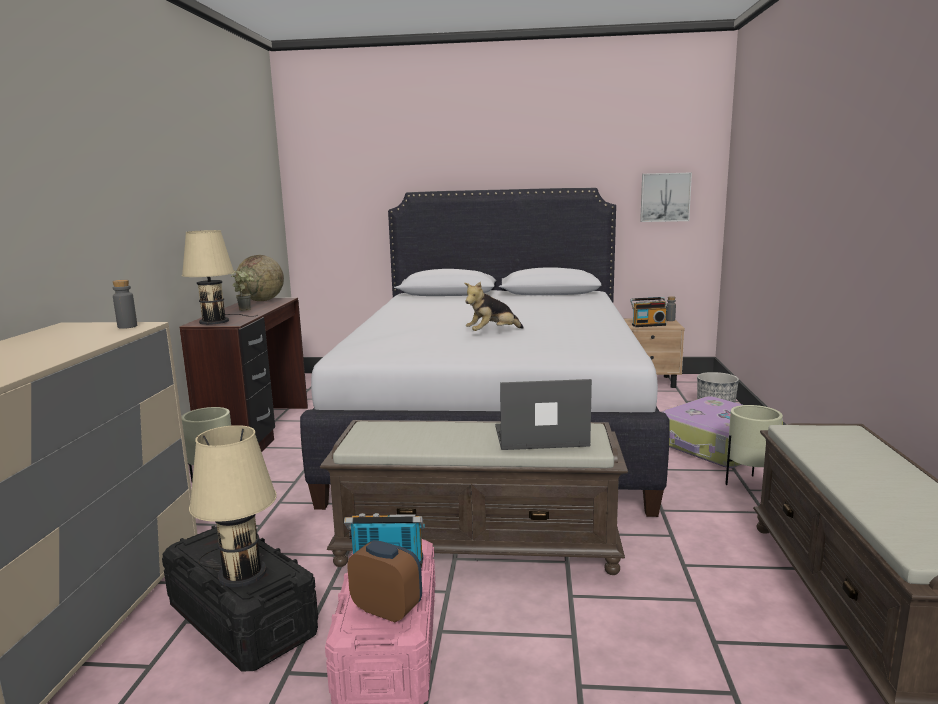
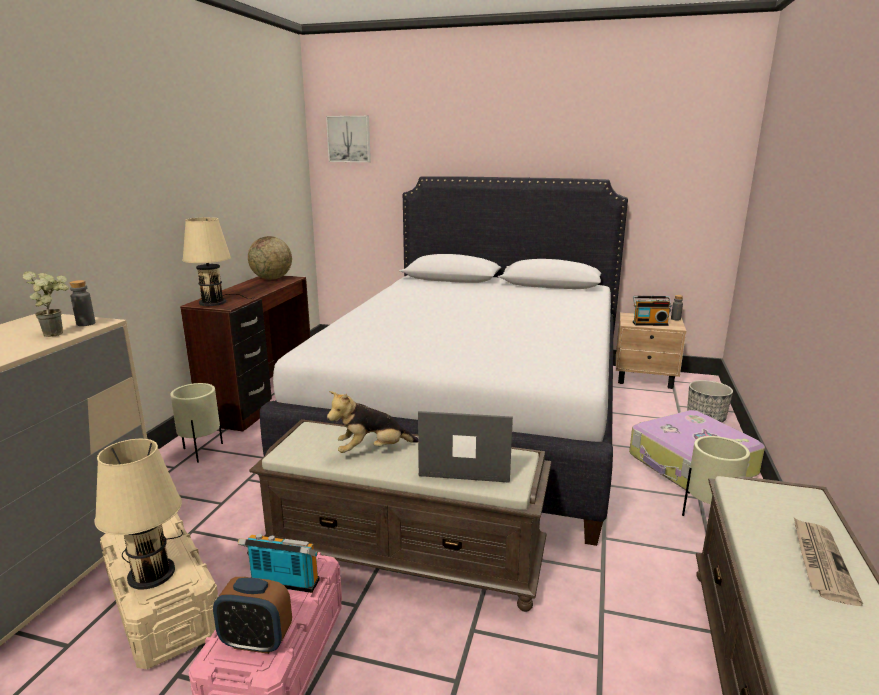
camera: 10 degrees right, 5 degrees up
black storage box [162,526,318,672] -> beige storage box [100,513,218,669]
potted plant [232,271,254,311] -> potted plant moved to [23,271,69,337]
alarm clock [348,540,422,623] -> alarm clock turned 150 degrees clockwise [213,577,292,654]
plush toy [464,281,523,331] -> plush toy moved to [327,391,418,453]
picture [640,172,692,222] -> picture moved to [326,116,371,162]
none -> newspaper [794,518,863,606]

